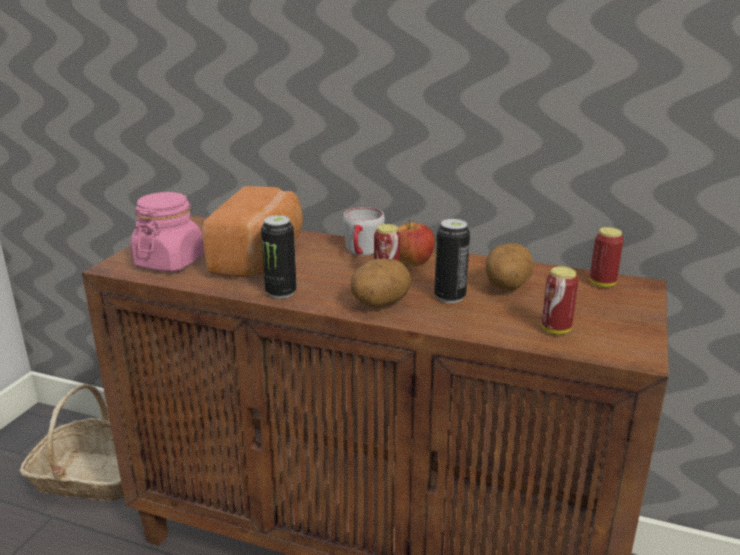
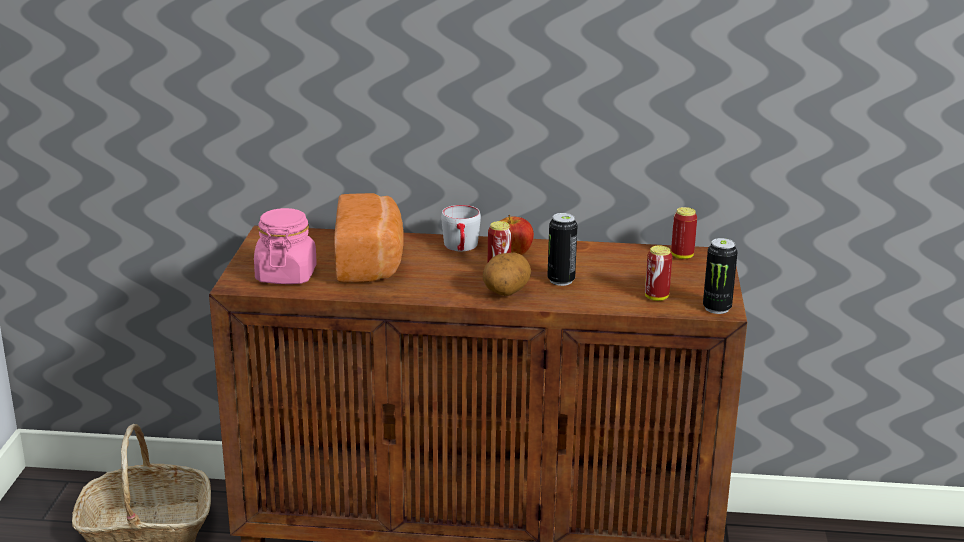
camera: 15 degrees left, 0 degrees up
can [261,215,297,299] -> can moved to [703,238,738,314]
potato [486,243,534,291] -> none

